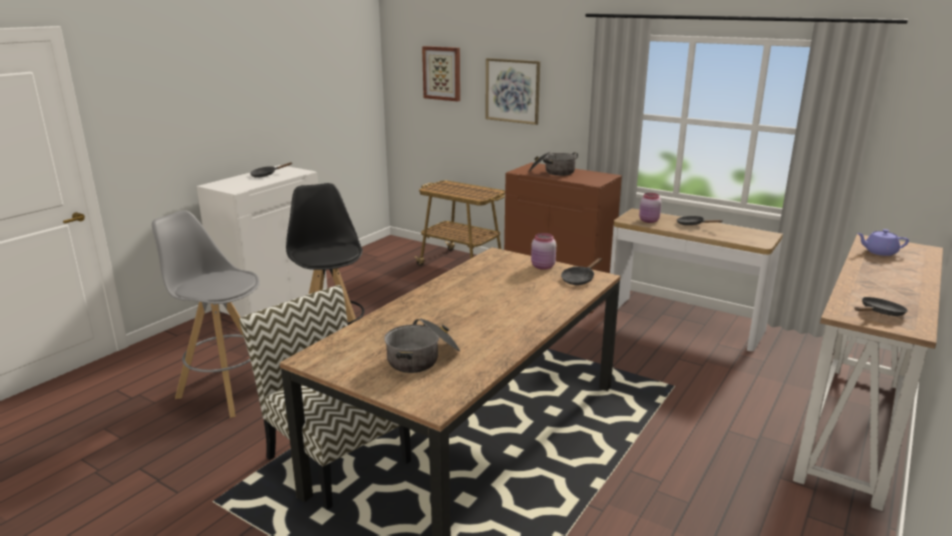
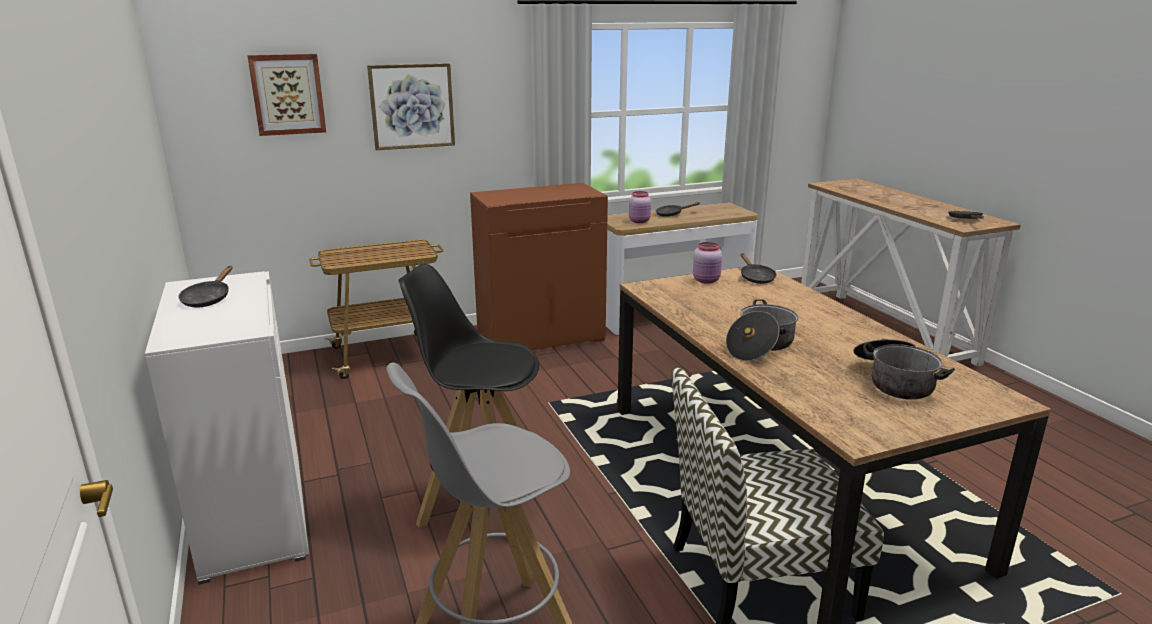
camera: 55 degrees left, 0 degrees up
cooking pot [529,152,578,176] -> cooking pot moved to [726,299,798,361]
purple teapot [857,229,909,256] -> none

